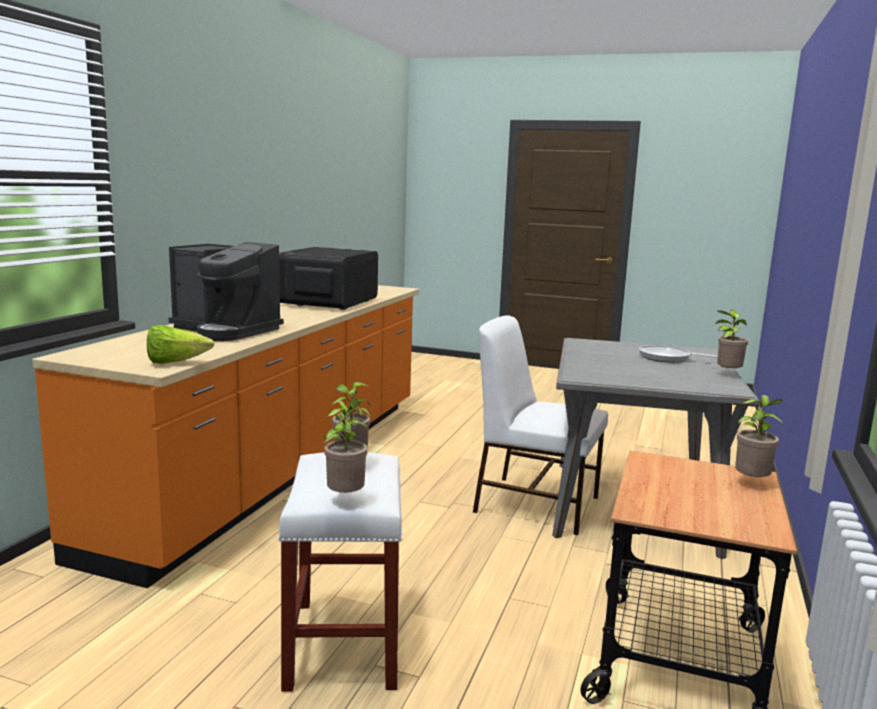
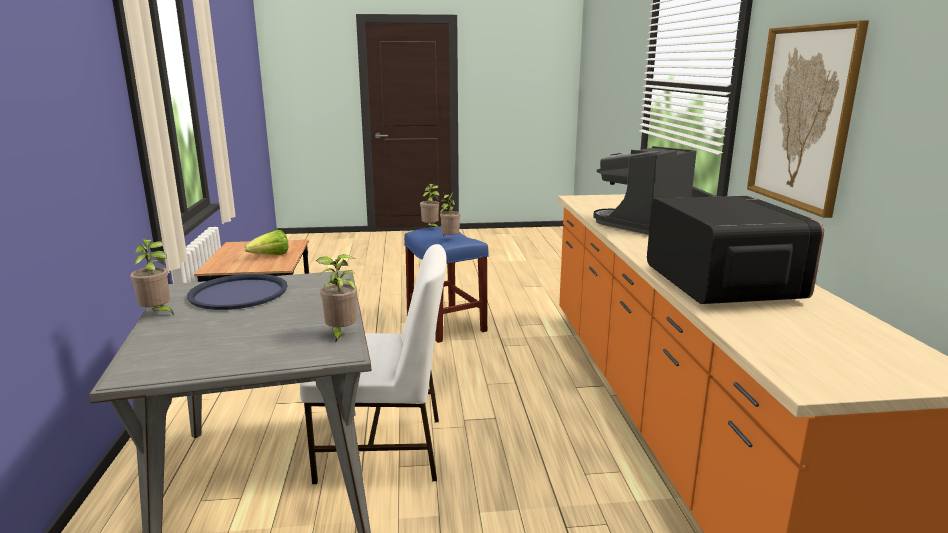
camera: 155 degrees right, 5 degrees up
lettuce [147,325,215,364] -> lettuce moved to [244,230,289,255]
coffee machine [169,242,284,341] -> coffee machine turned 45 degrees counterclockwise [593,146,697,235]
white stool [278,452,403,692] -> blue stool [404,226,488,343]
frying pan [639,345,718,363] -> none
potted plant [735,395,783,477] -> potted plant moved to [316,254,357,343]
none -> blue tray [187,274,288,310]
none -> picture [747,20,869,218]

